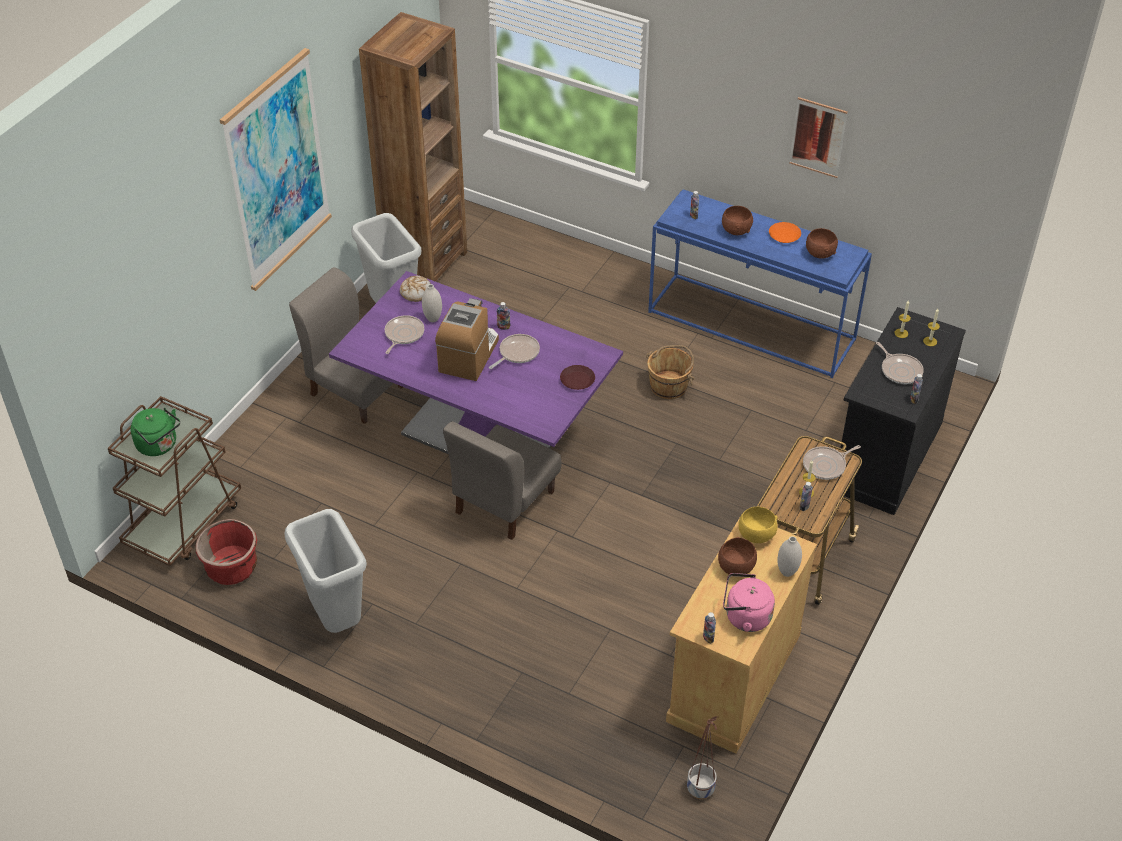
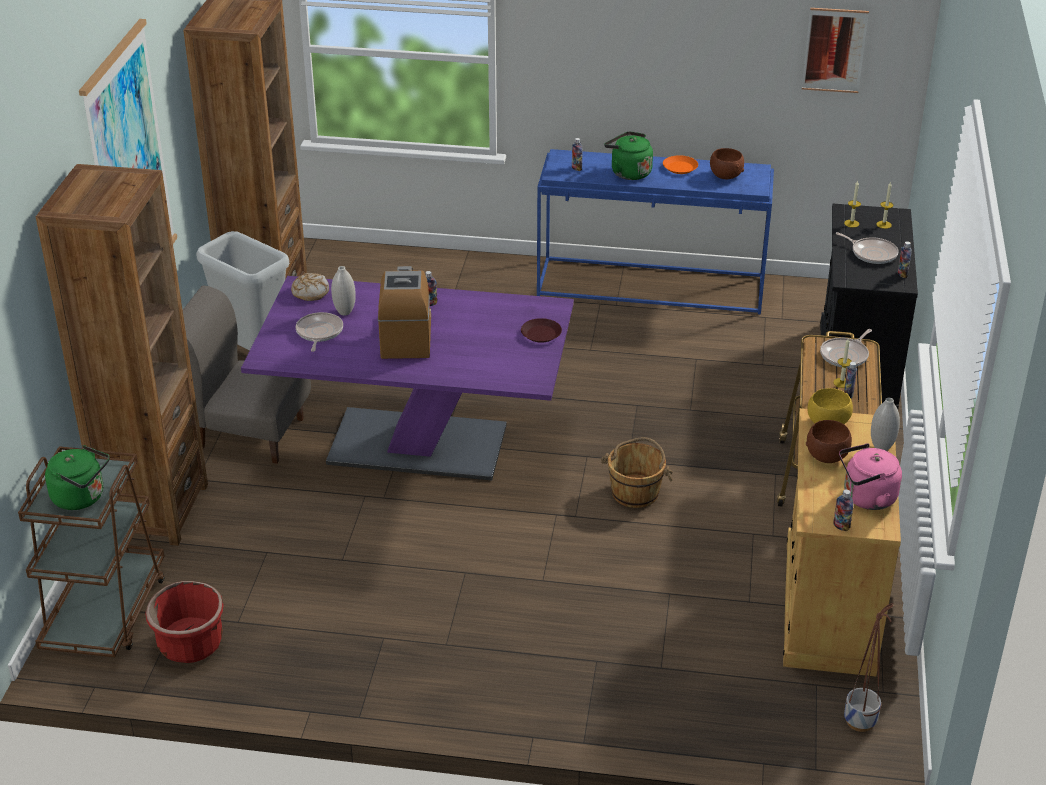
camera: 20 degrees left, 10 degrees down
grey trash can [284,509,367,633] -> none
grey chair [443,421,562,540] -> none
frying pan [489,334,540,369] -> none
brown bucket [646,345,695,399] -> brown bucket moved to [601,437,673,508]
brown bowl [722,206,753,235] -> green kettle [604,131,653,180]
picture [789,97,848,178] -> picture moved to [802,8,869,93]
none -> brown bookcase [36,164,208,546]

